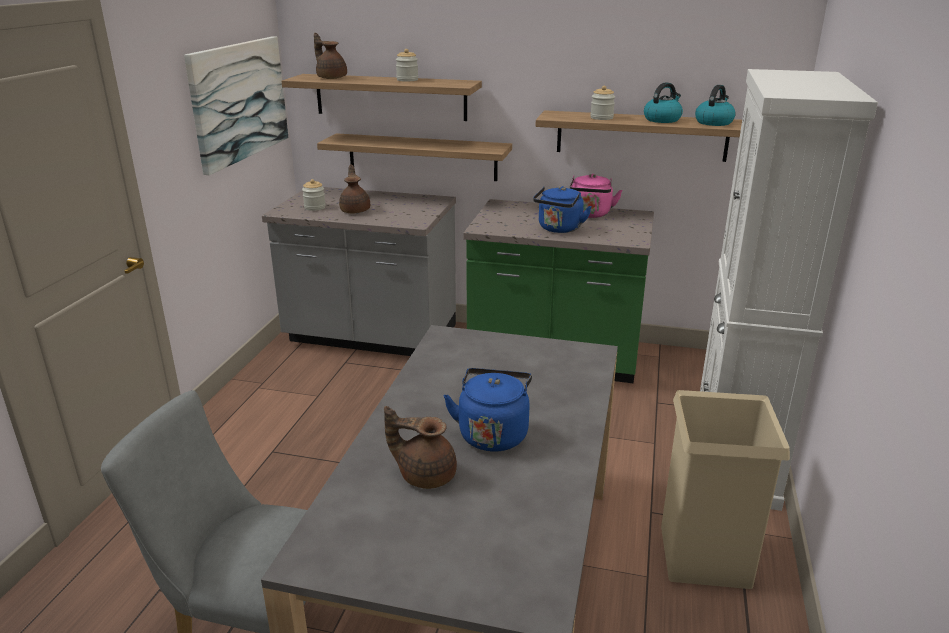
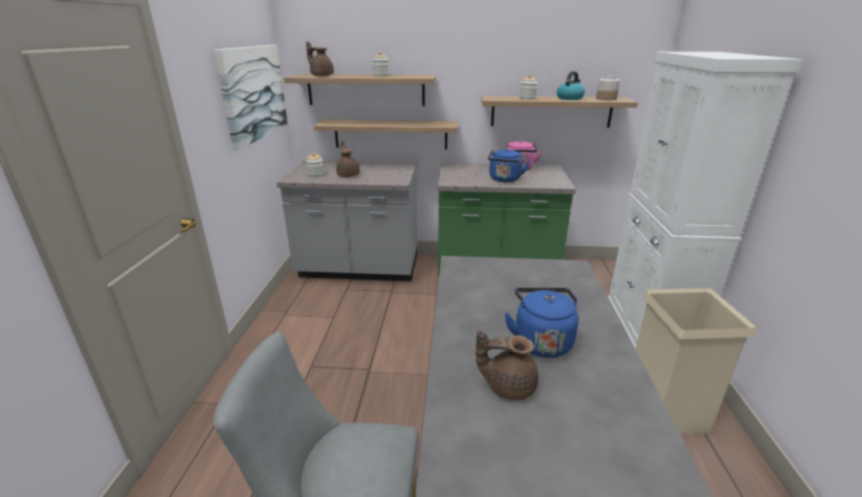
camera: 10 degrees left, 0 degrees up
kettle [695,85,736,126] -> jar [596,76,620,100]

